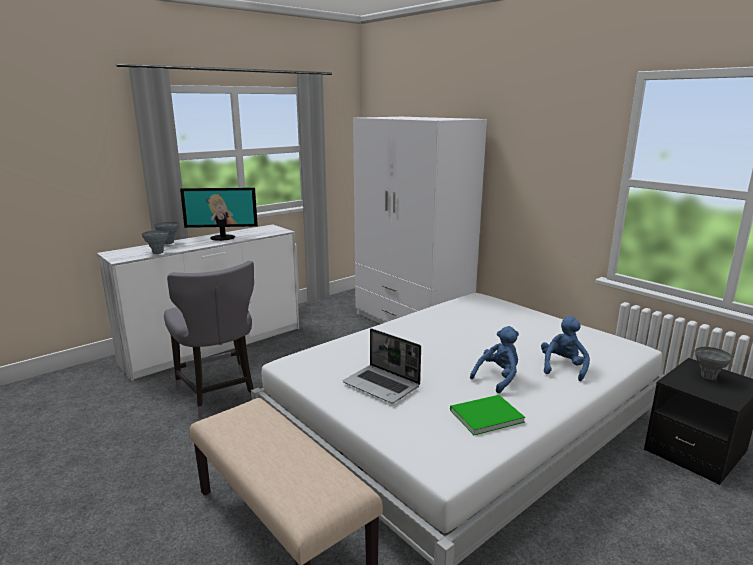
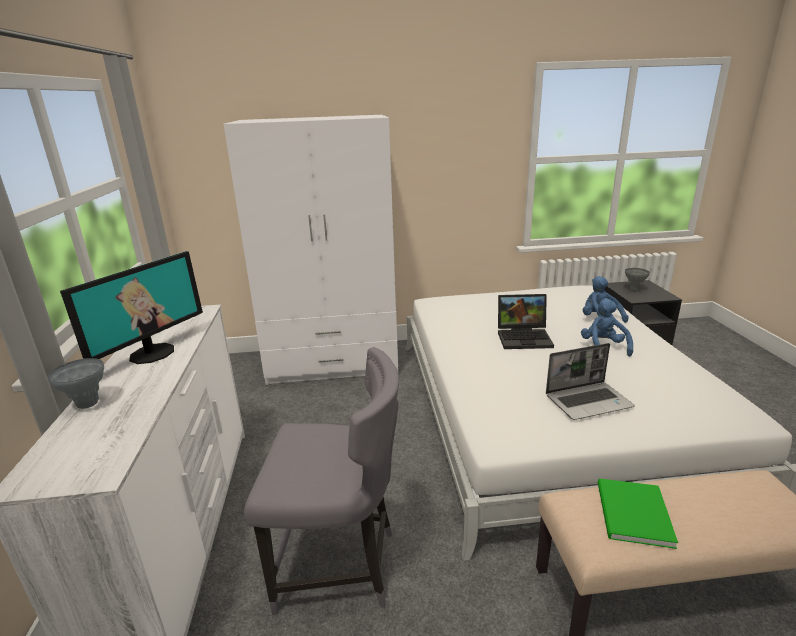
camera: 55 degrees left, 5 degrees up
grey vase [142,230,169,254] -> none
green book [450,395,525,435] -> green book moved to [598,479,678,549]
none -> laptop [498,294,554,349]

